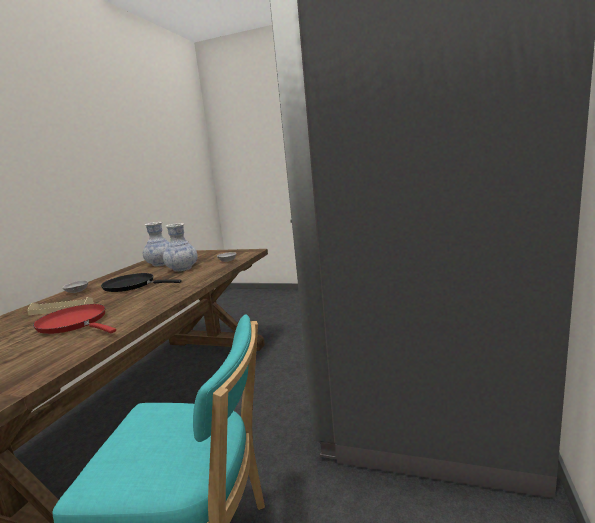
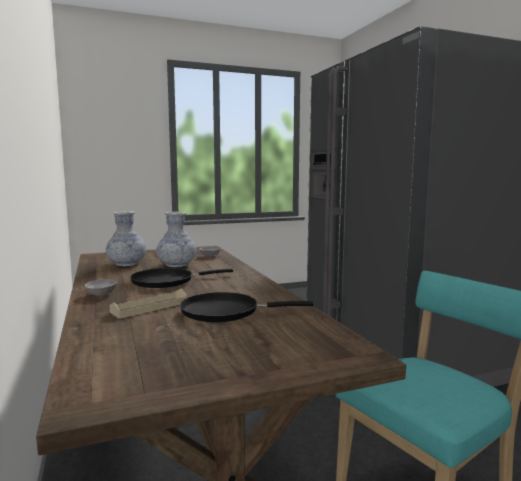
camera: 40 degrees left, 5 degrees down
red frying pan [33,304,116,334] -> black frying pan [180,292,313,322]

